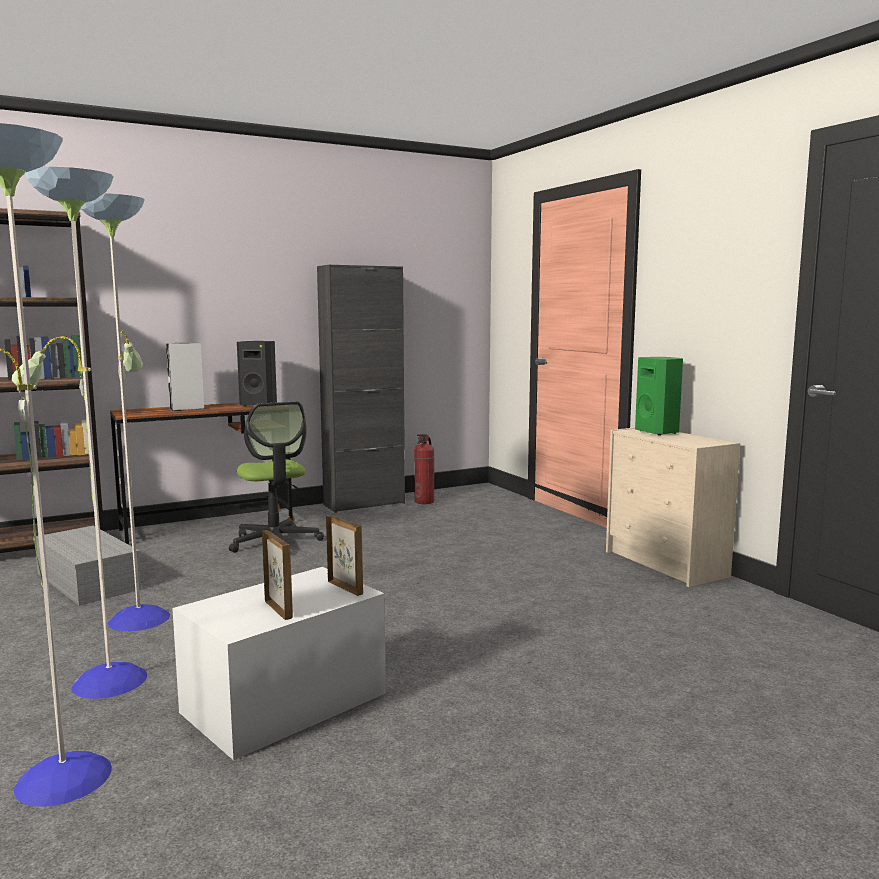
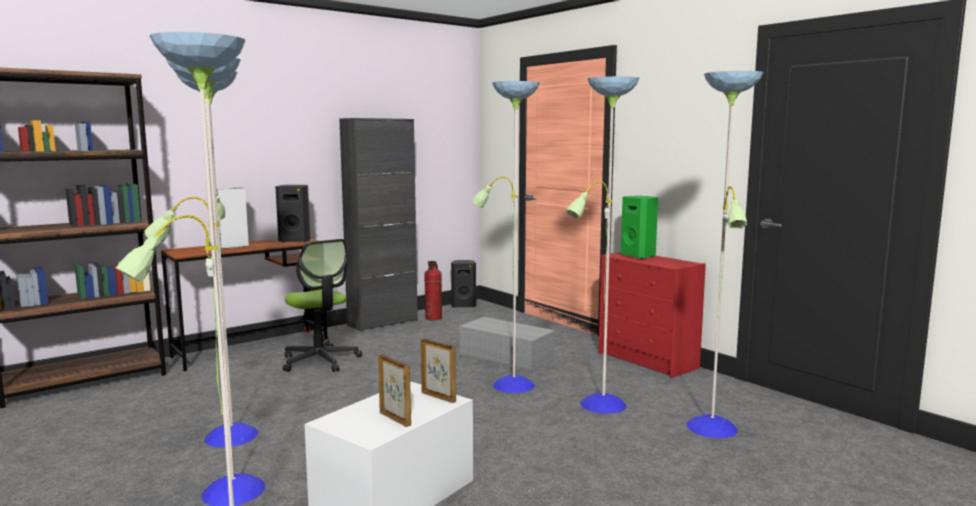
camera: 10 degrees left, 0 degrees up
grey storage box [33,526,141,606] -> grey storage box moved to [459,317,556,370]
beige dresser [606,428,740,587] -> red dresser [598,252,706,378]
none -> black speaker [451,260,476,308]
none -> floor lamp [472,71,764,438]

